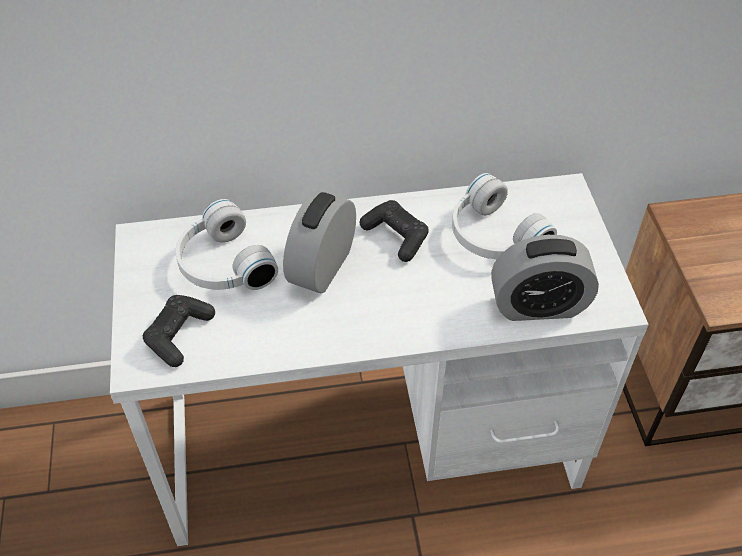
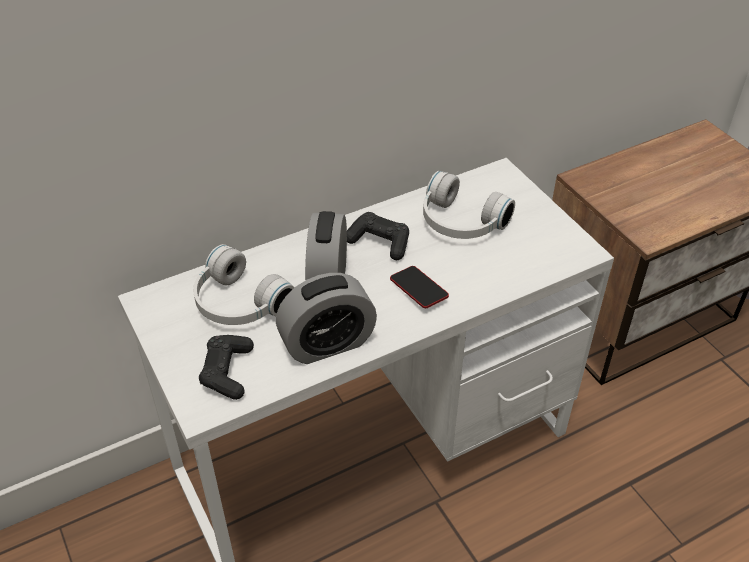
camera: 20 degrees left, 5 degrees down
alarm clock [491,235,599,321] -> alarm clock moved to [276,273,377,364]
none -> phone [390,266,449,308]

